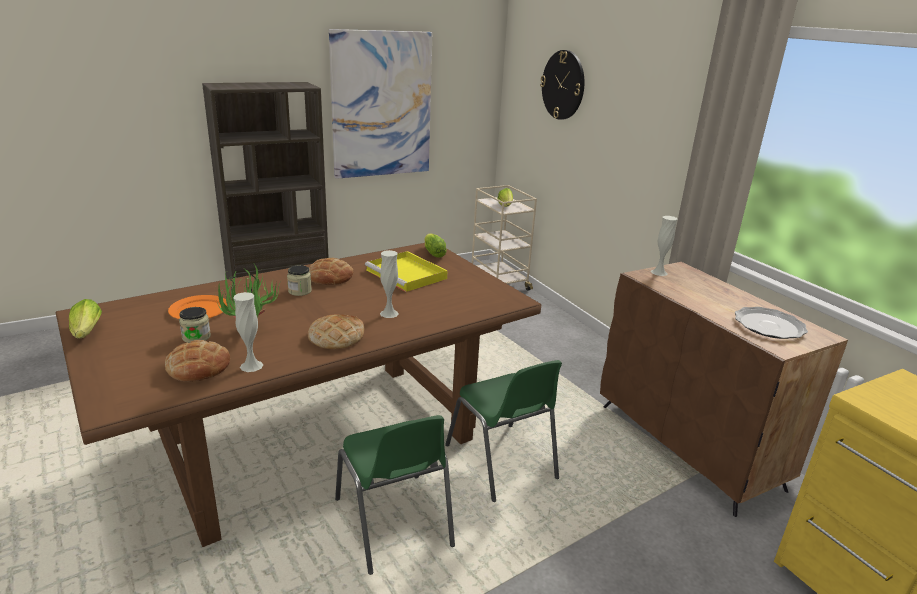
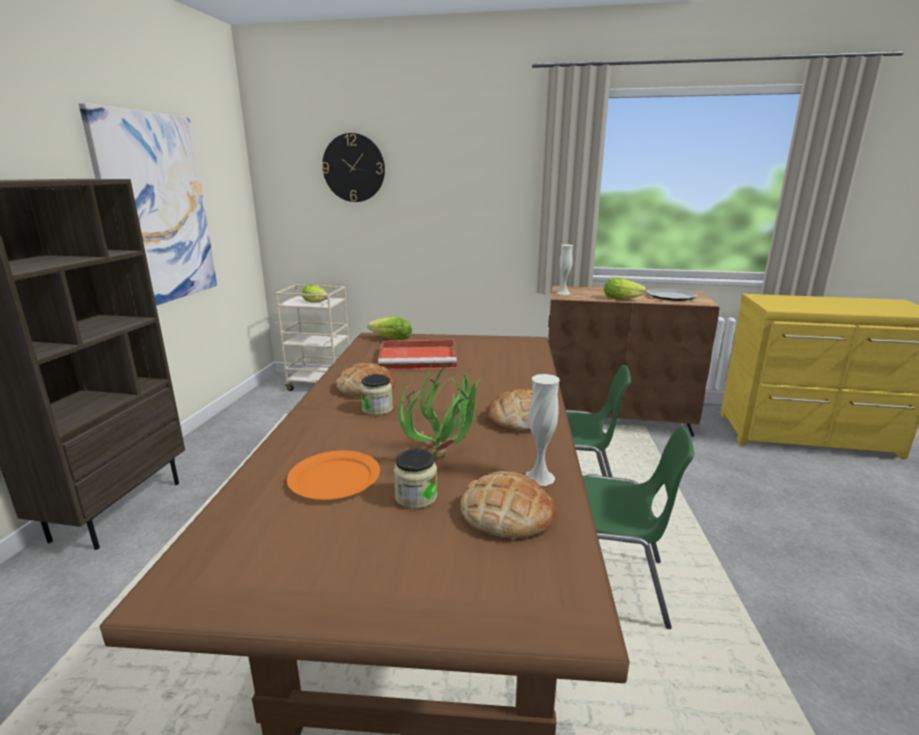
camera: 50 degrees left, 5 degrees down
lettuce [69,299,102,339] -> lettuce moved to [604,277,646,299]
yellow tray [365,251,448,292] -> red tray [378,339,457,370]
white vase [380,250,399,318] -> none

